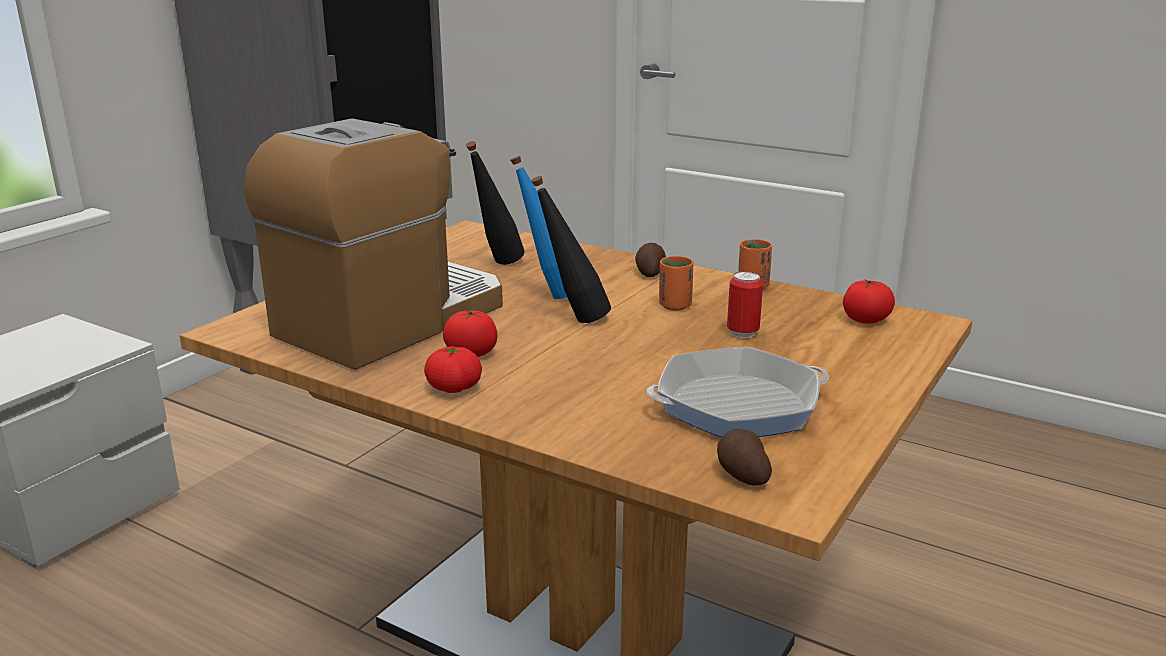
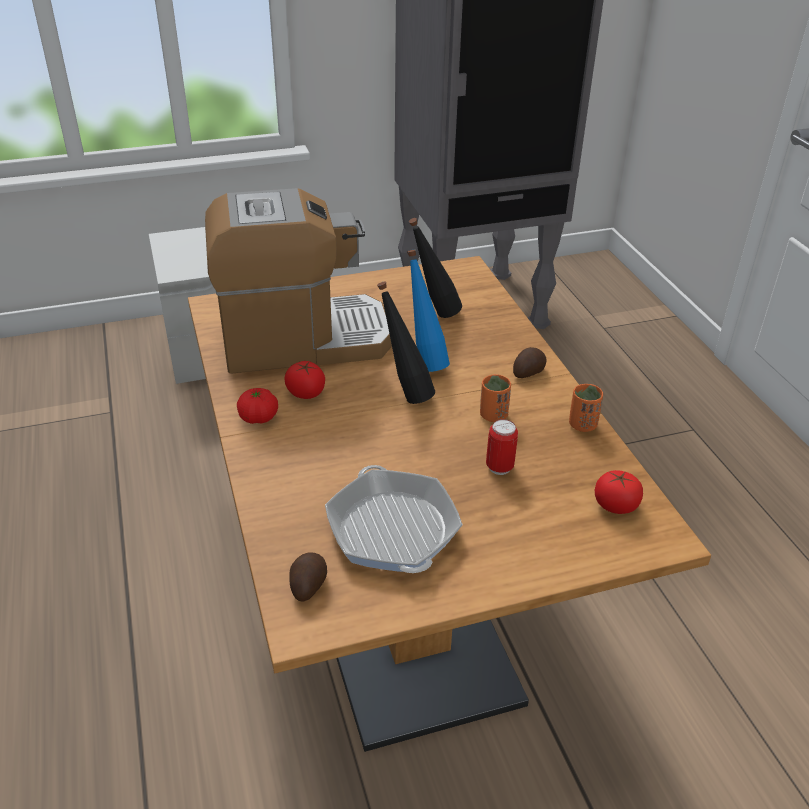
camera: 40 degrees right, 15 degrees up
frying pan [647,347,829,437] -> frying pan turned 45 degrees clockwise [325,465,463,573]

